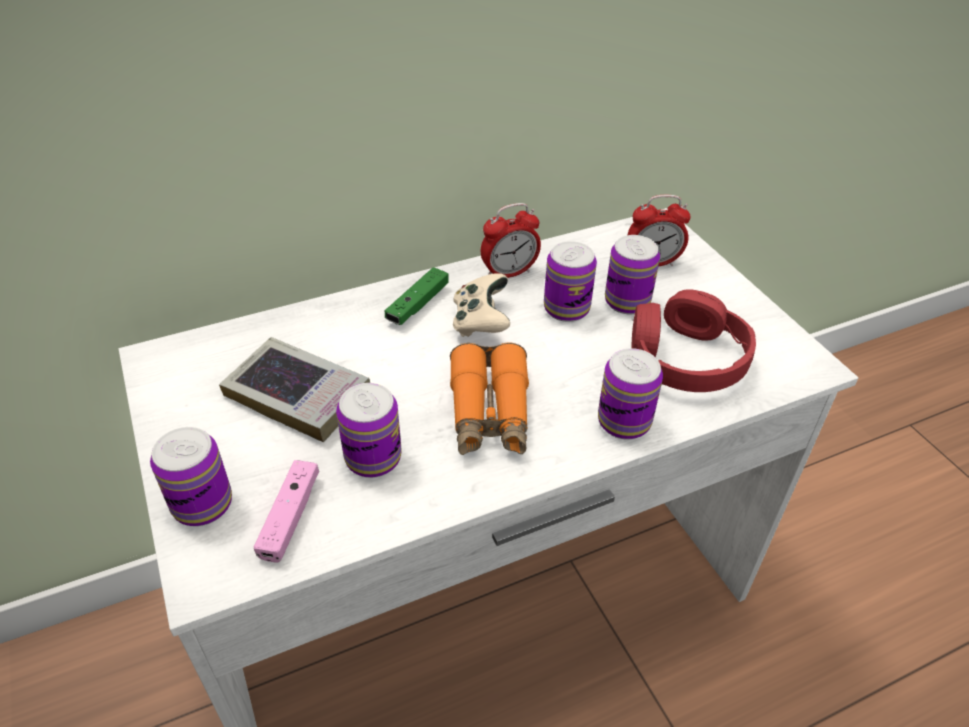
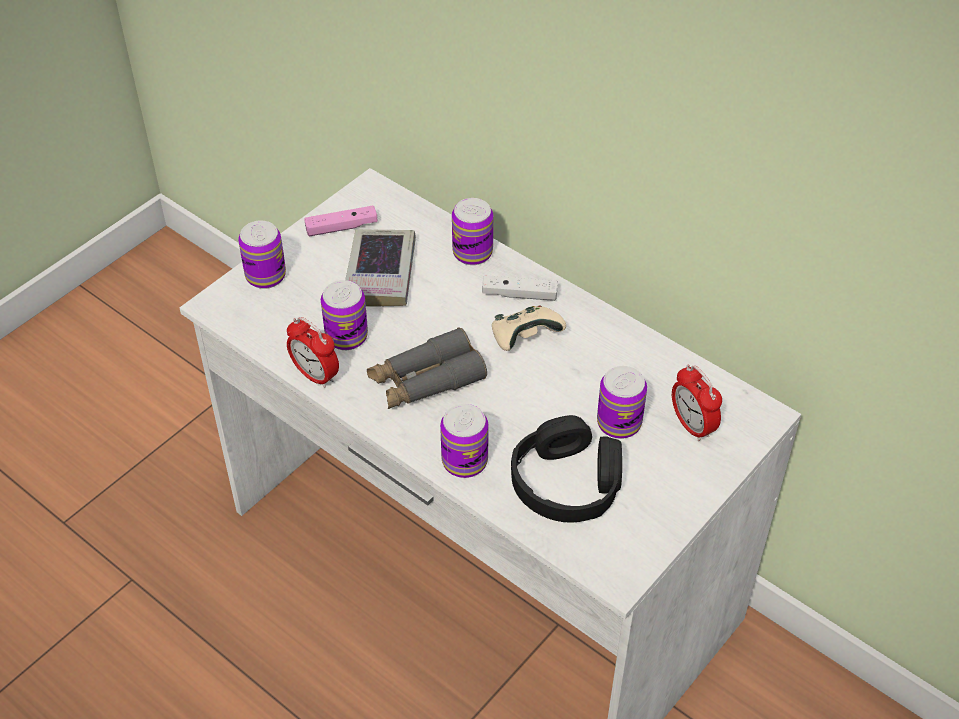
camera: 65 degrees right, 5 degrees up
pink game controller [254,460,319,562] -> pink game controller moved to [304,206,378,236]
green game controller [385,267,449,325] -> white game controller [482,275,558,301]
orange binoculars [450,342,529,455] -> grey binoculars [367,327,487,409]
alarm clock [481,203,541,278] -> alarm clock moved to [287,317,339,388]
can [544,241,597,322] -> can moved to [452,198,493,265]
red headphones [631,289,756,392] -> black headphones [511,415,622,523]

